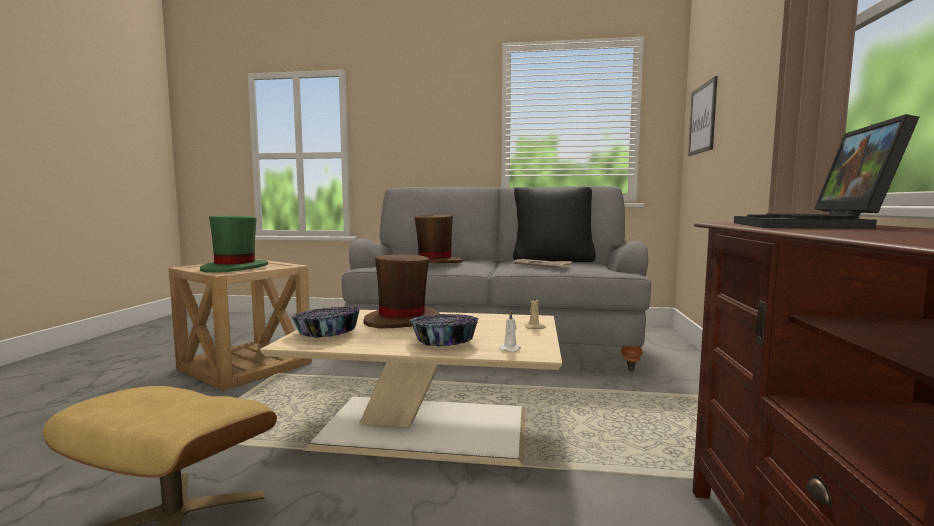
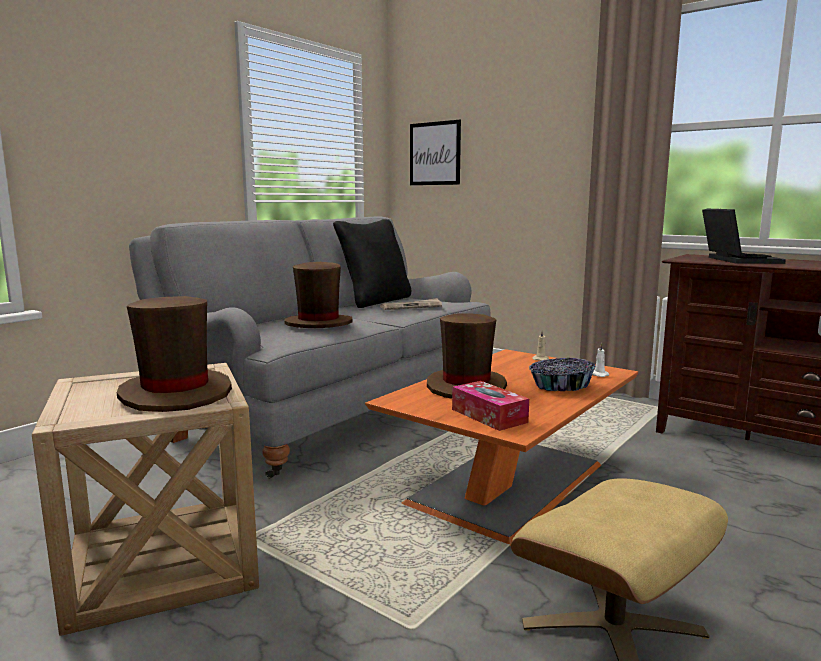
camera: 60 degrees left, 5 degrees up
green hat [200,216,268,273] -> brown hat [117,296,232,412]
beige coffee table [260,310,562,467] -> orange coffee table [365,349,638,546]
bowl [291,307,360,338] -> tissue box [452,381,529,431]
laptop [734,114,919,229] -> laptop turned 135 degrees counterclockwise [702,208,786,264]

